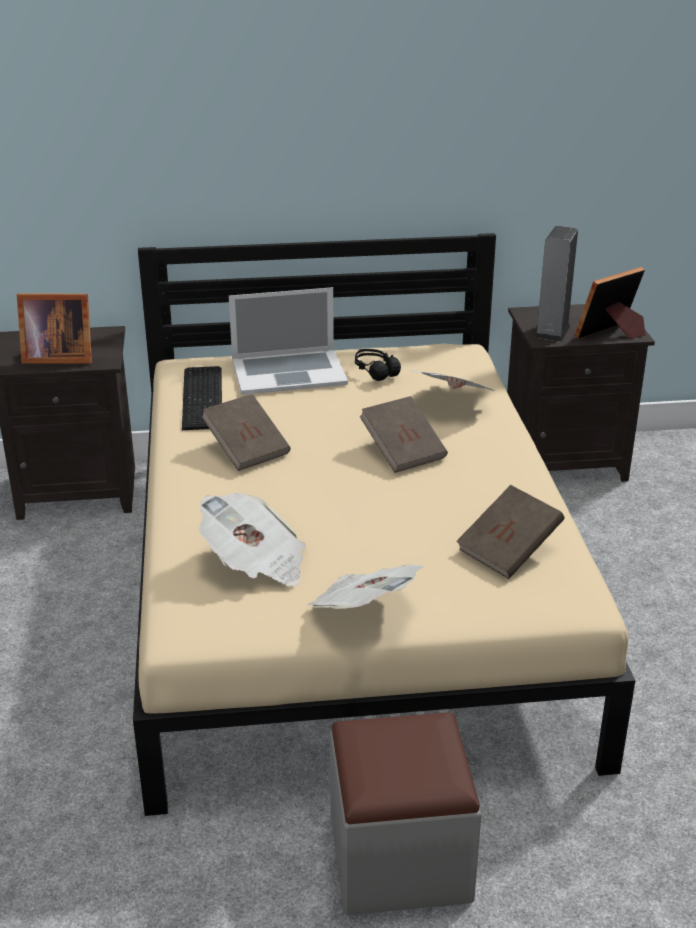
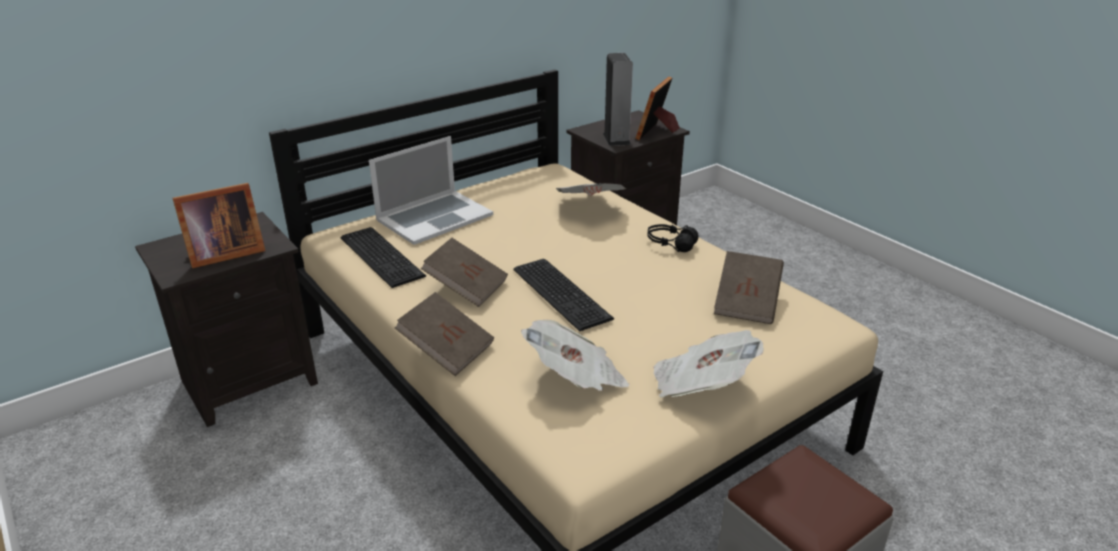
camera: 30 degrees left, 0 degrees up
black headphones [355,349,401,381] -> black headphones moved to [647,224,699,252]
brown book [359,396,448,473] -> brown book moved to [395,292,494,376]
none -> keyboard [514,259,614,331]

